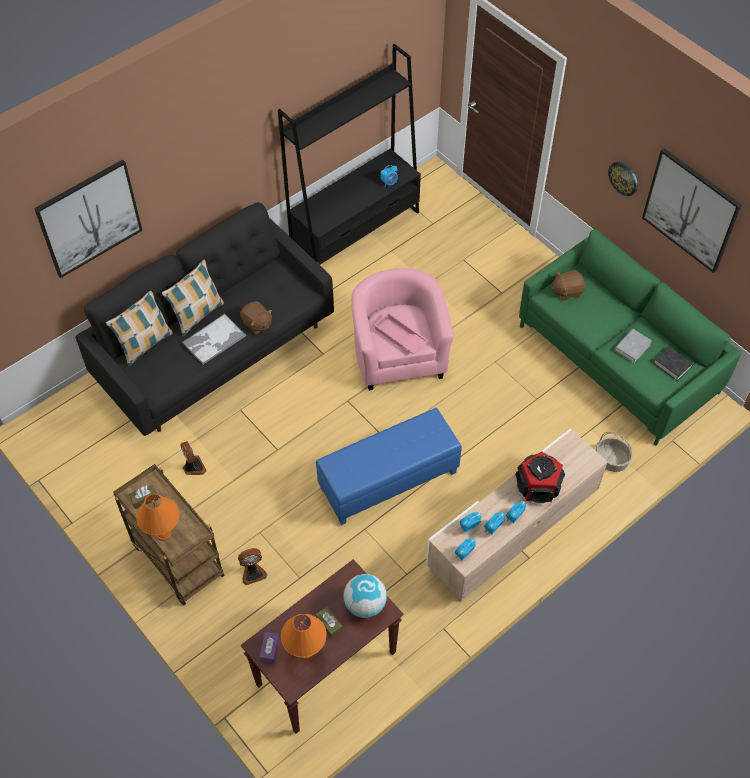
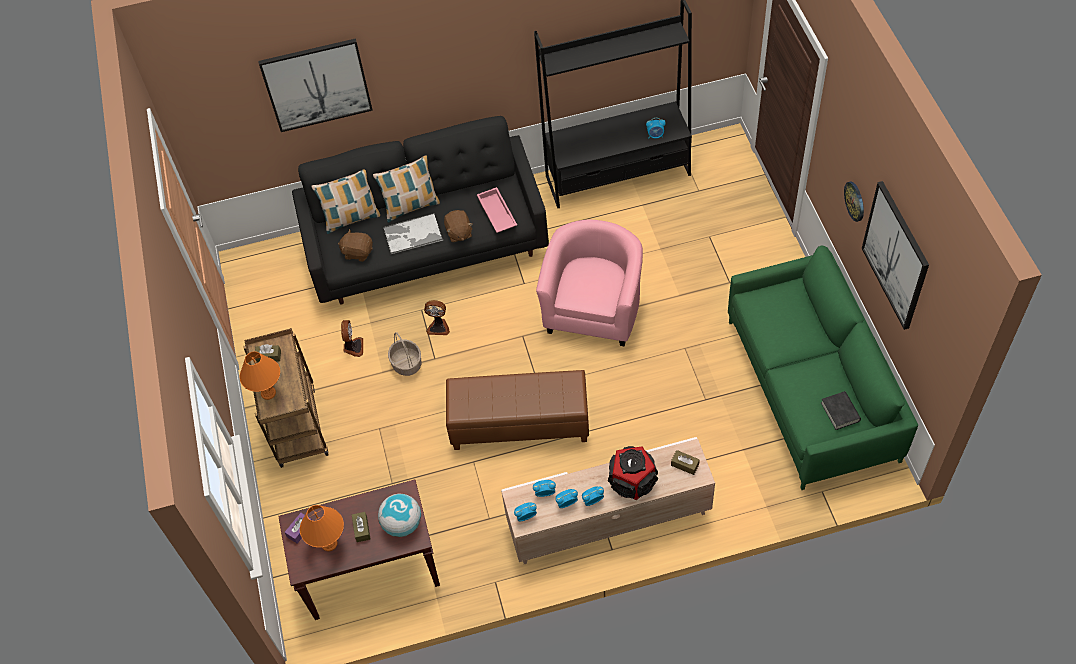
camera: 30 degrees right, 0 degrees up
fan [238,548,267,585] -> fan moved to [424,300,450,335]
blue ottoman [316,408,462,525] -> brown ottoman [446,370,589,450]
pink tray [374,312,429,354] -> pink tray moved to [477,187,517,233]
brown plush toy [551,270,586,300] -> brown plush toy moved to [338,229,373,262]
basket [596,432,632,472] -> basket moved to [388,332,422,376]
grey book [614,329,652,363] -> none
none -> brown tissue box [671,450,700,475]

